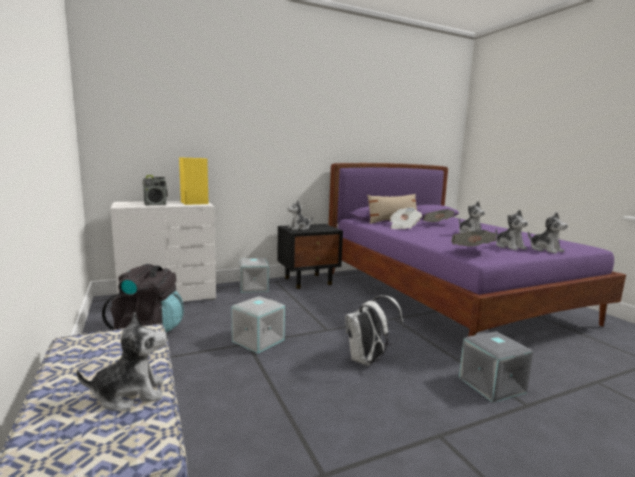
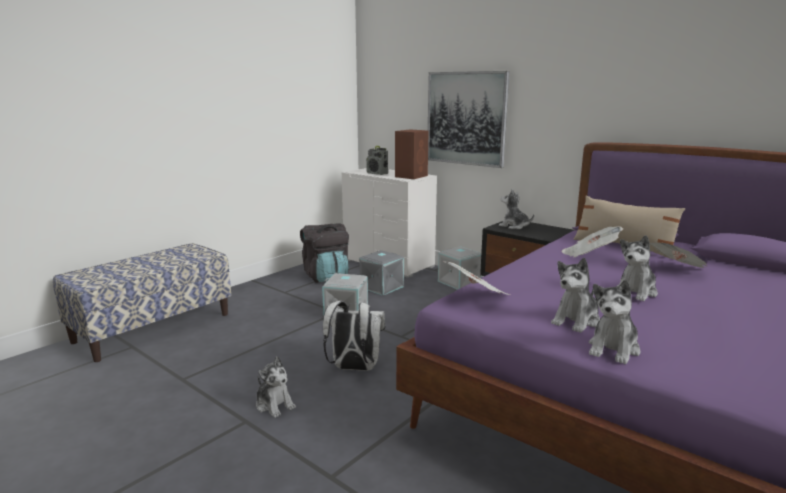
camera: 65 degrees right, 5 degrees up
plush toy [76,312,167,411] -> plush toy moved to [256,356,296,418]
yellow speaker [179,157,209,205] -> brown speaker [395,129,429,179]
grey storage box [459,331,533,403] -> grey storage box moved to [359,250,404,296]
none -> picture [428,71,509,168]

